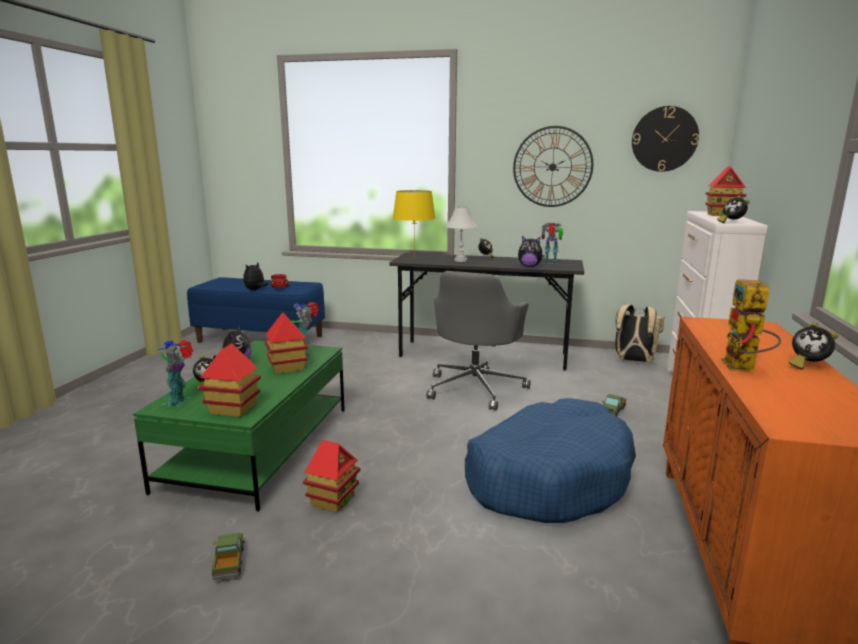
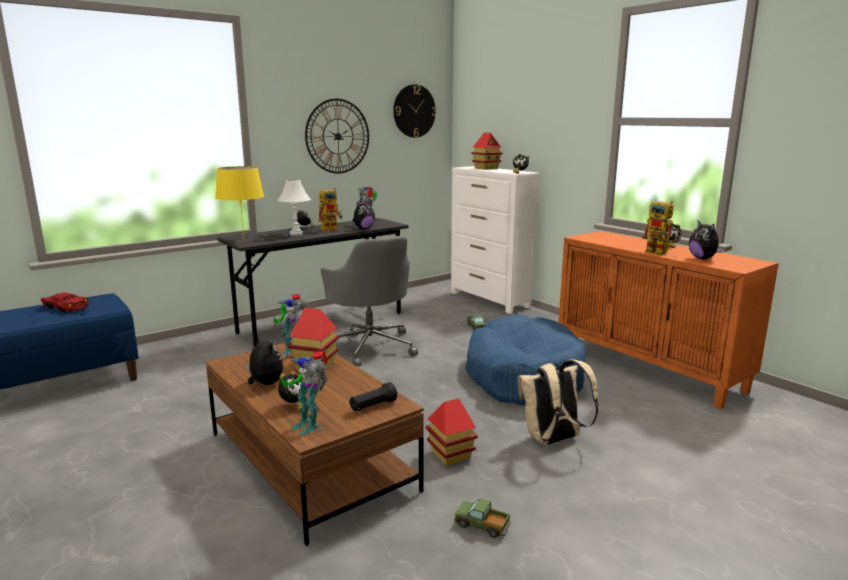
camera: 50 degrees left, 0 degrees up
green coffee table [133,341,345,512] -> brown coffee table [206,341,424,546]
toy house [199,343,261,417] -> black flashlight [349,382,397,412]
plush toy [243,263,268,290] -> plush toy moved to [689,220,724,259]
beige backpack [616,304,664,362] -> beige backpack moved to [517,359,599,445]
none -> toy robot [318,188,343,232]

